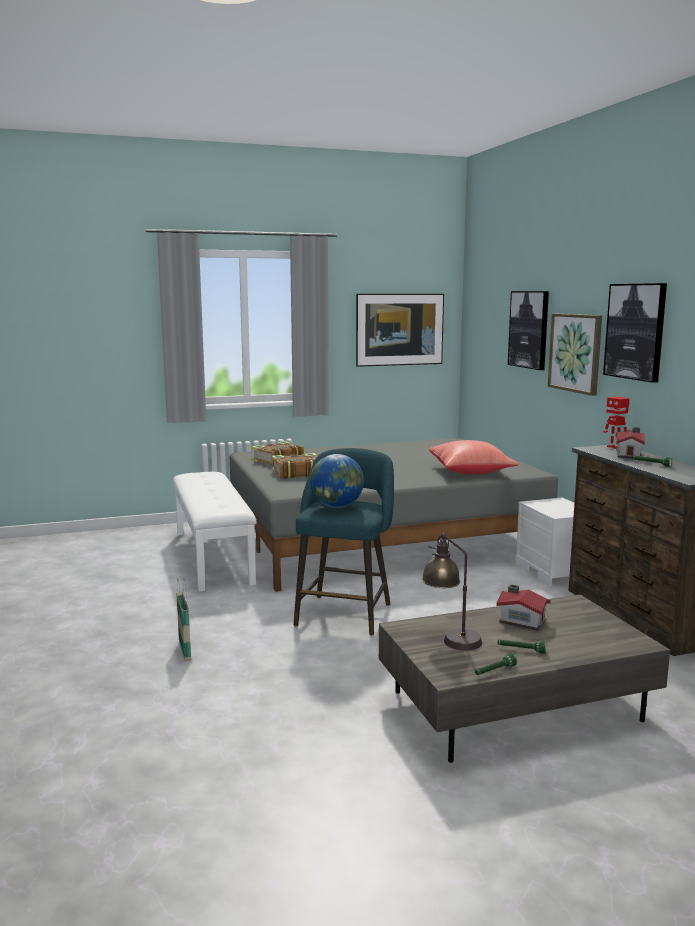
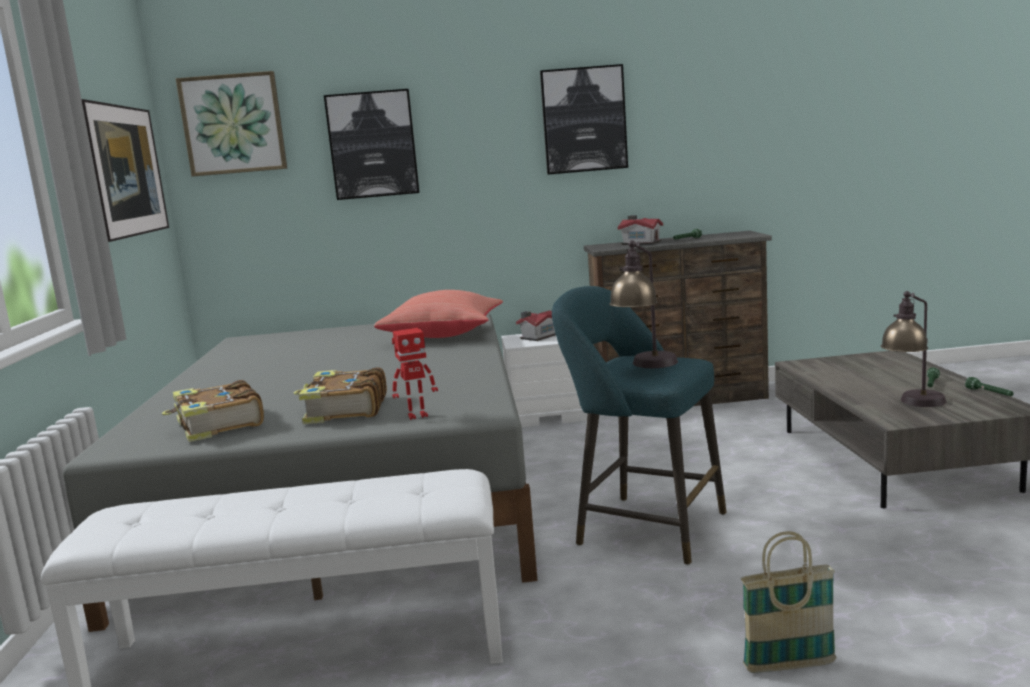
camera: 75 degrees left, 0 degrees up
globe [310,454,364,508] -> table lamp [609,240,678,368]
toy house [496,584,551,631] -> toy house moved to [516,310,556,341]
picture [548,314,602,396] -> picture moved to [176,71,287,177]
toy robot [603,397,630,449] -> toy robot moved to [392,328,438,420]

